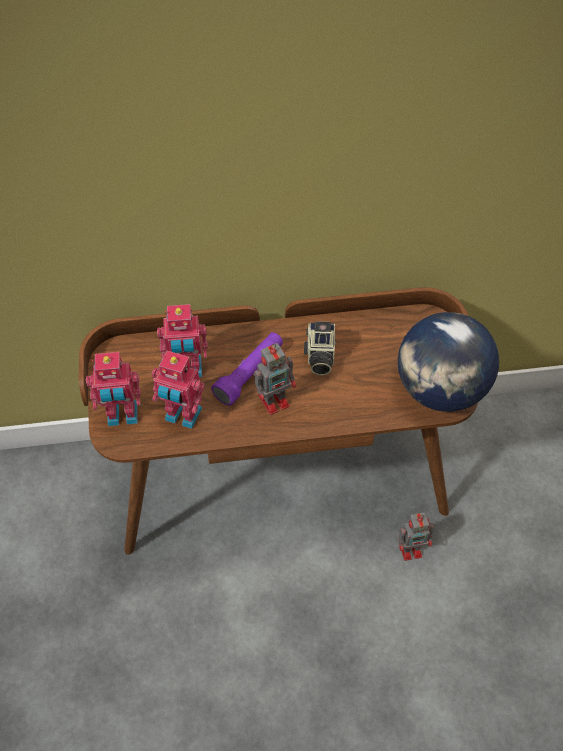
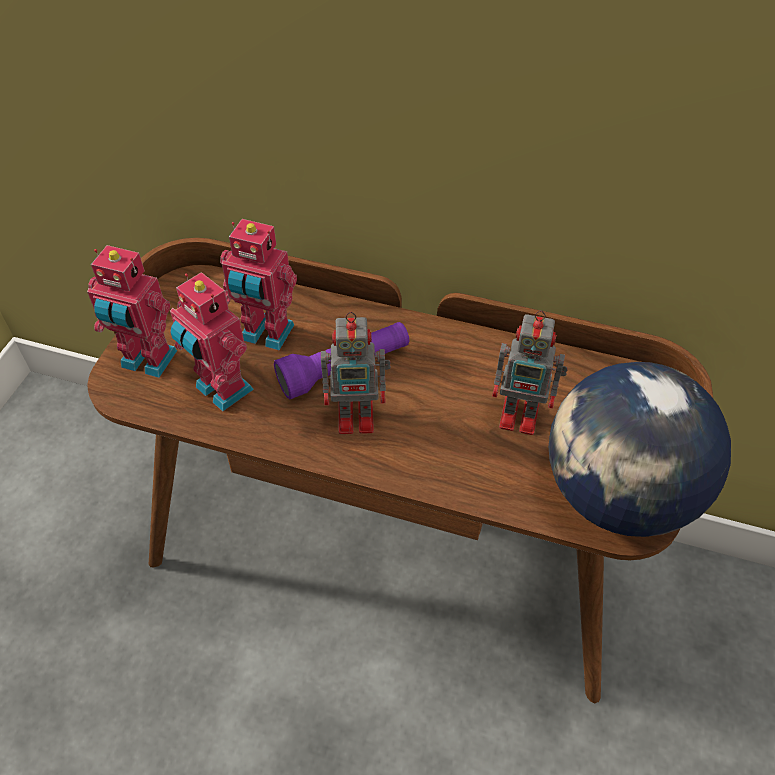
camera: 25 degrees right, 5 degrees down
camera [304,321,336,375] -> none
toy robot [399,512,434,561] -> toy robot moved to [492,310,568,435]

